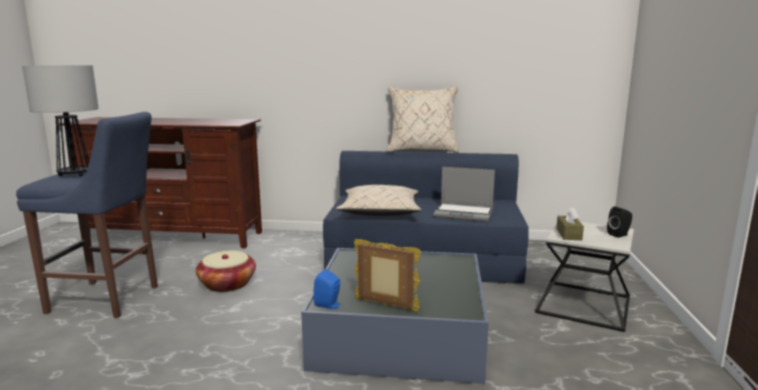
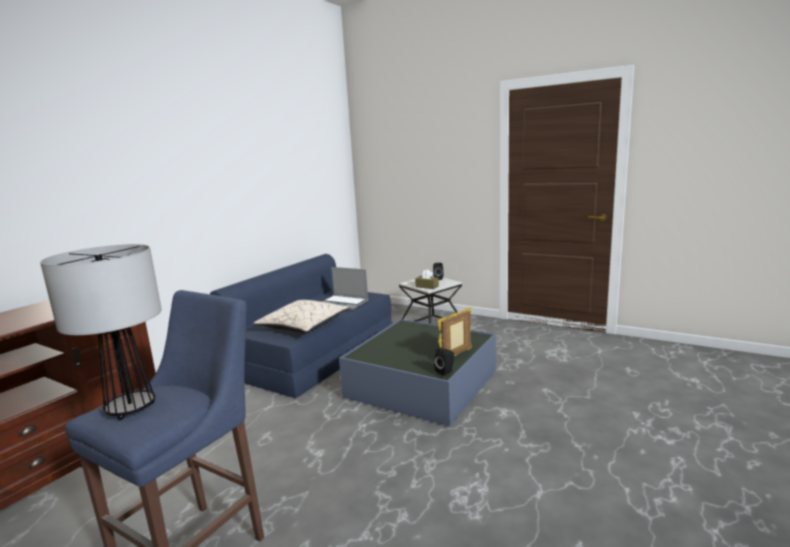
camera: 65 degrees left, 0 degrees up
basket [196,250,256,292] -> none
blue speaker [313,269,341,309] -> black speaker [434,348,454,376]
beige pillow [387,86,459,153] -> none
laptop [433,167,495,222] -> laptop turned 75 degrees clockwise [322,267,369,311]

